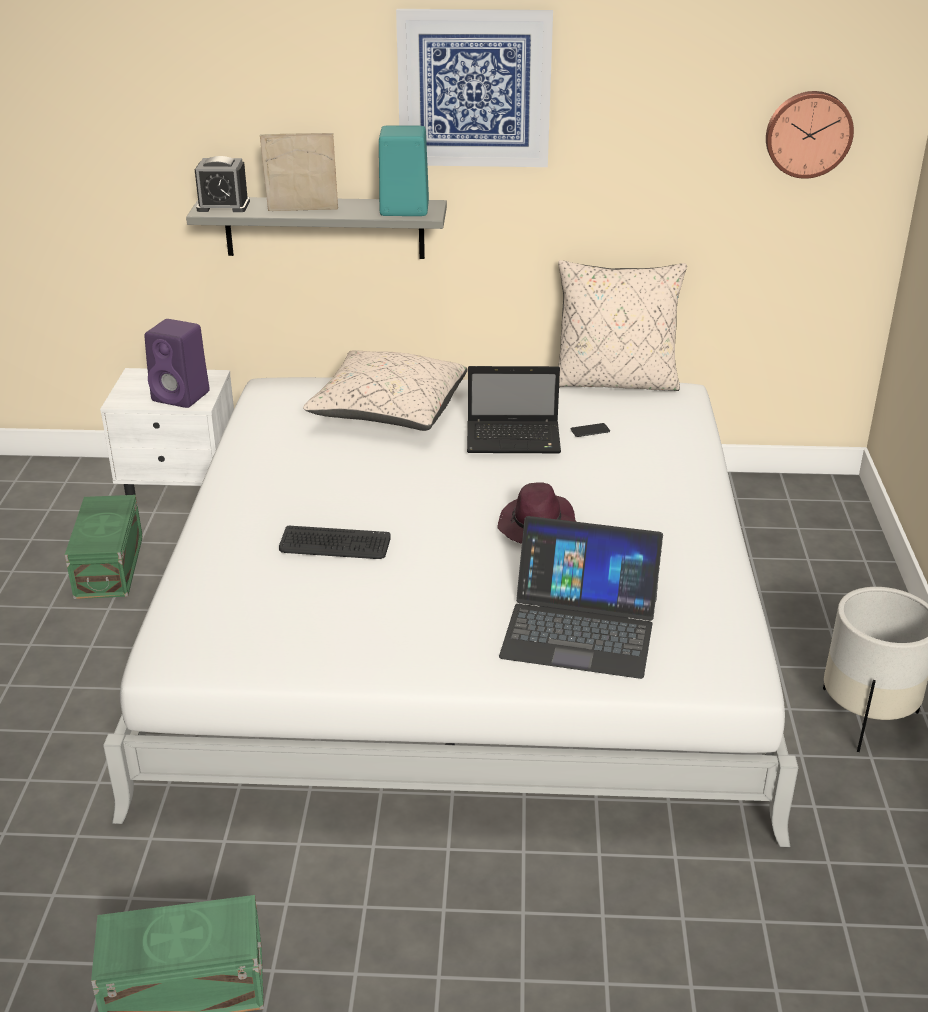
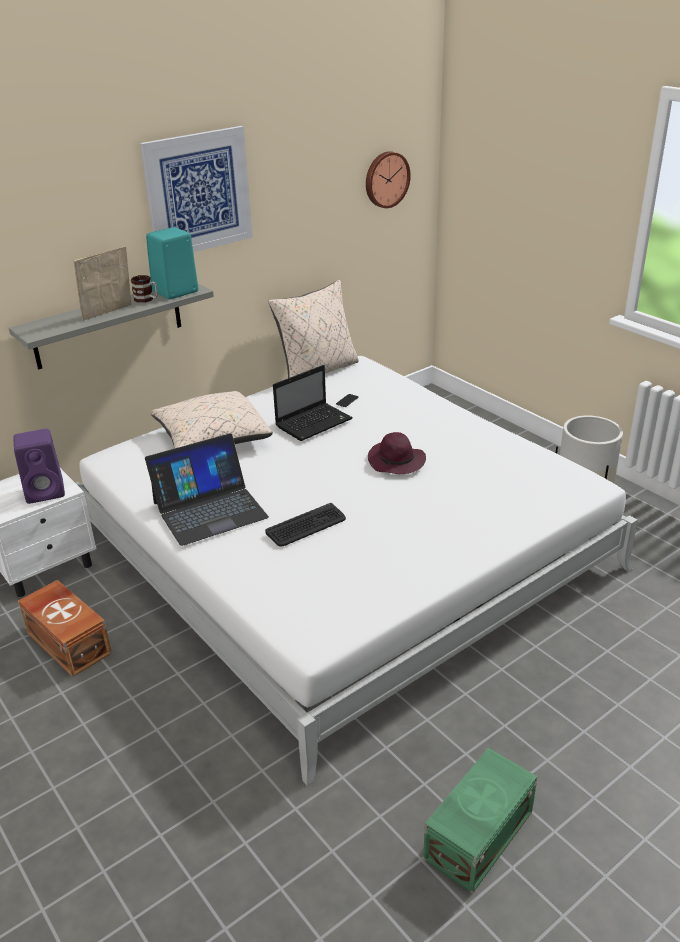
camera: 40 degrees left, 0 degrees up
green storage box [65,495,143,599] -> brown storage box [18,580,112,677]
alarm clock [195,156,250,212] -> none
laptop [499,516,663,679] -> laptop moved to [145,434,269,546]
none -> mug [131,275,158,303]

